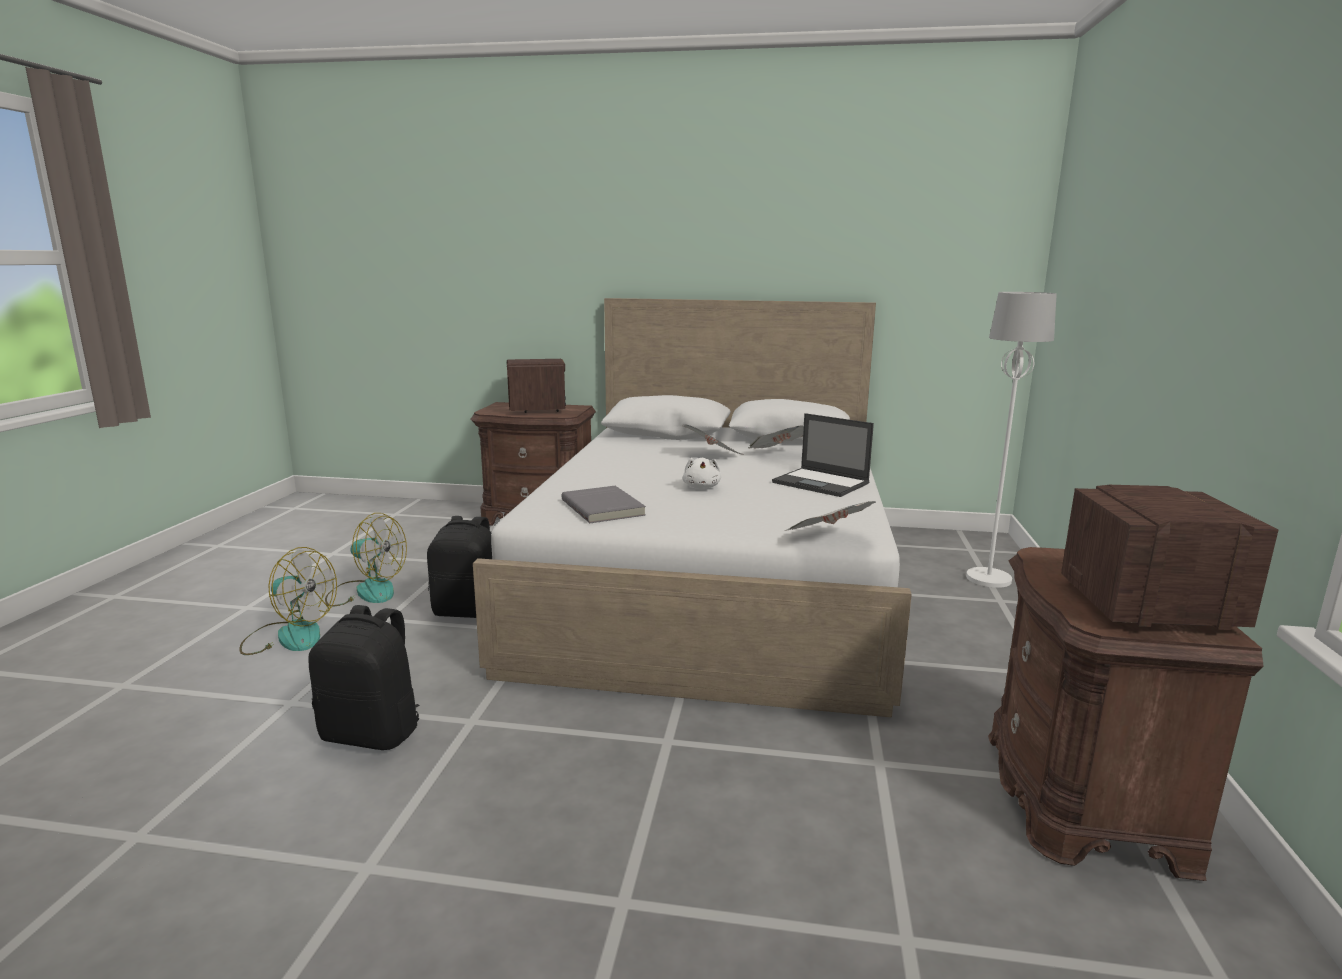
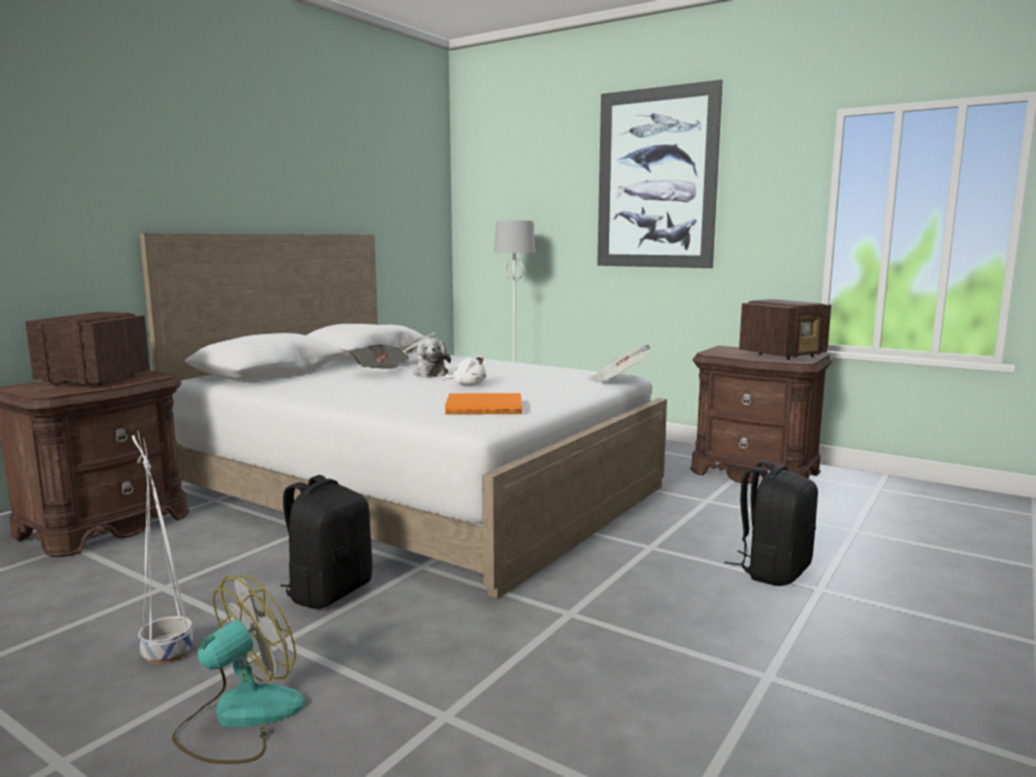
camera: 65 degrees left, 5 degrees down
black backpack [308,605,420,750] -> black backpack moved to [724,461,818,586]
fan [325,513,407,607] -> white planter [132,431,194,664]
grey book [562,486,646,523] -> orange book [445,393,522,414]
laptop [772,413,874,497] -> none
radio [1061,485,1278,630] -> radio turned 150 degrees counterclockwise [739,299,831,360]
none -> plush toy [414,338,451,377]
none -> picture [597,80,723,268]

